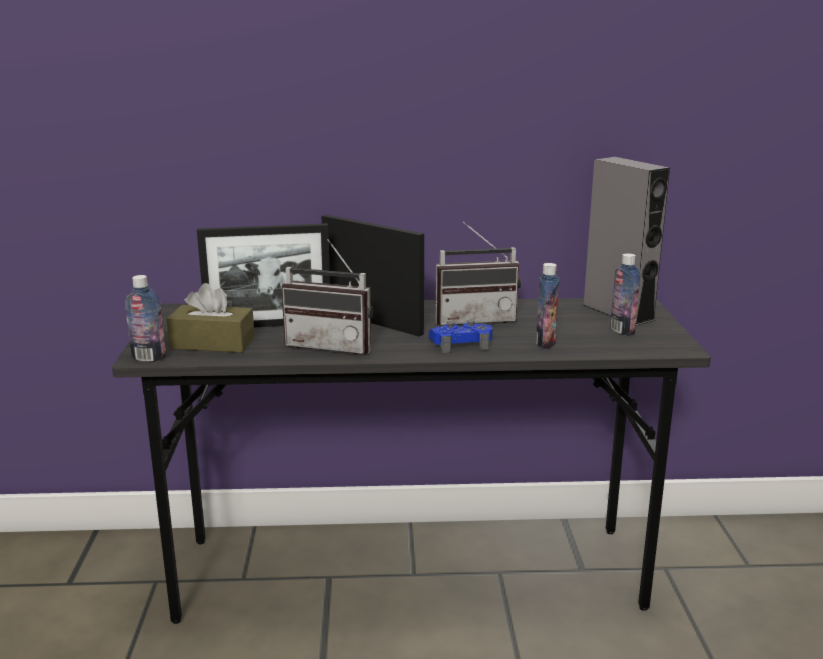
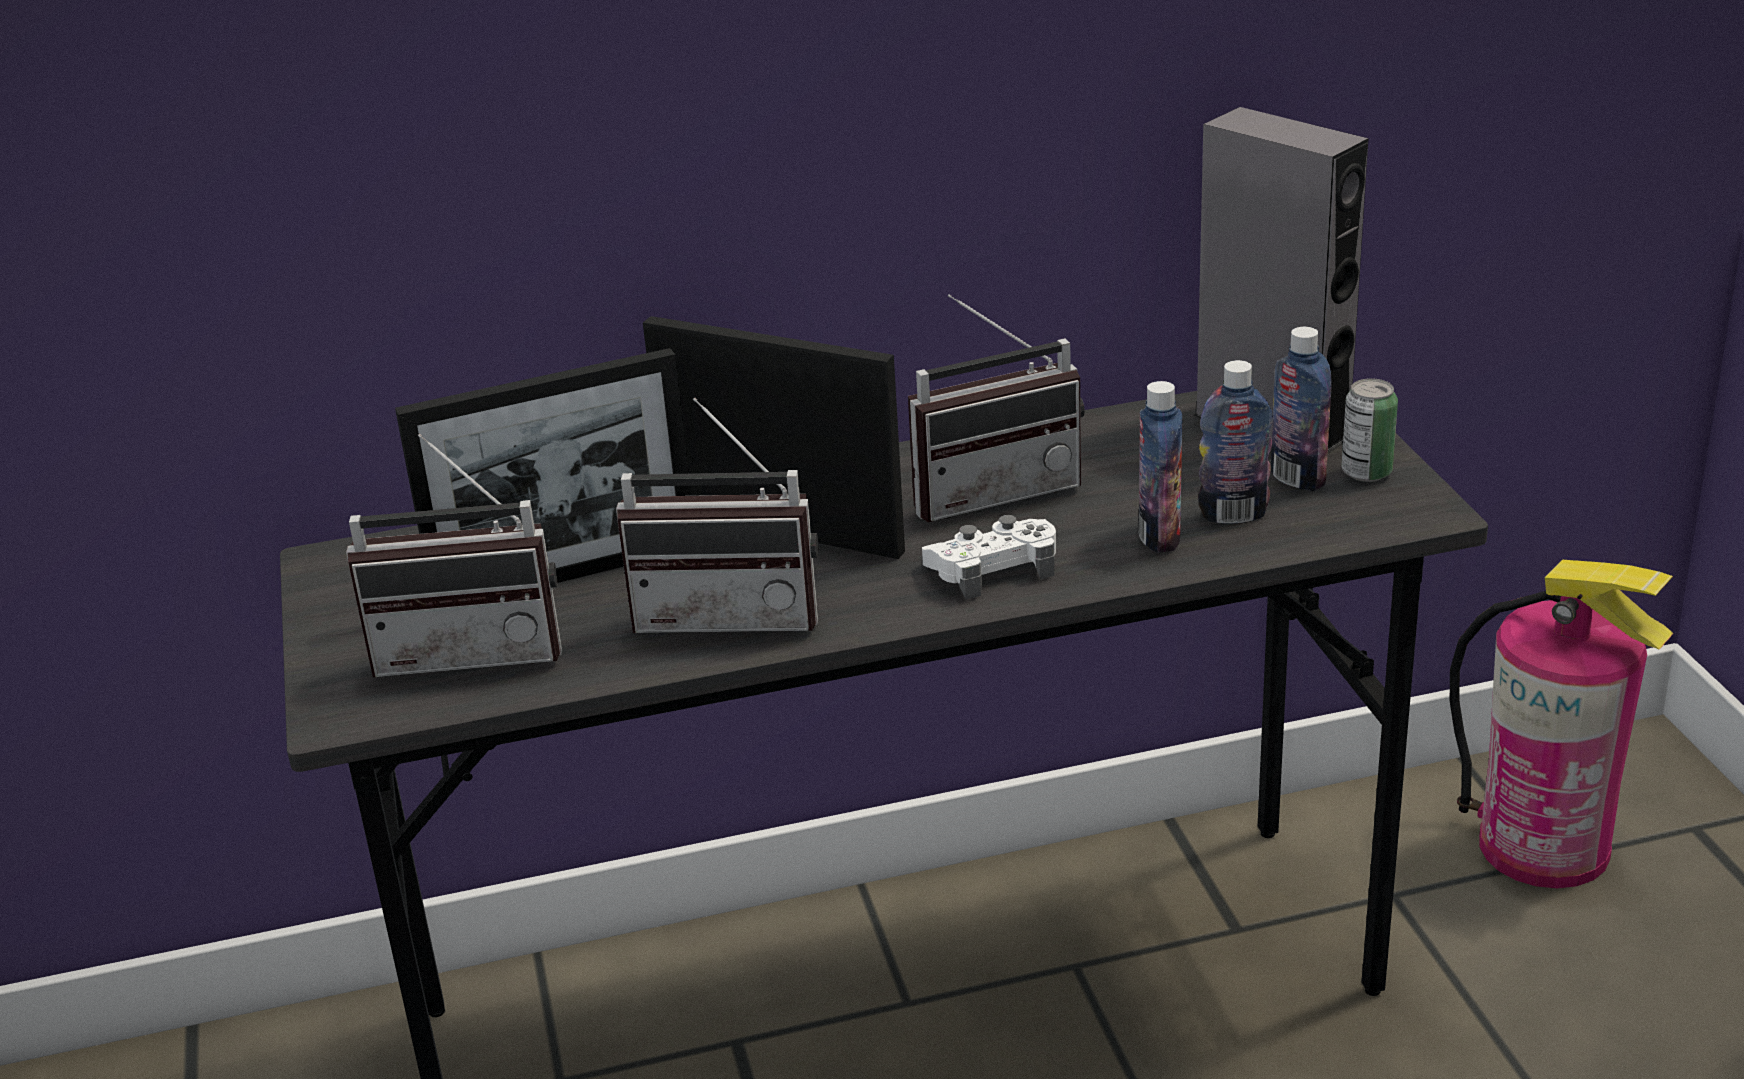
camera: 10 degrees left, 10 degrees up
bottle [125,275,166,362] -> bottle moved to [1198,360,1273,524]
brown tissue box [167,283,255,353] -> radio [346,434,562,677]
blue game controller [429,320,492,353] -> white game controller [922,515,1056,600]
none -> can [1341,378,1398,482]
none -> fire extinguisher [1450,560,1674,888]

